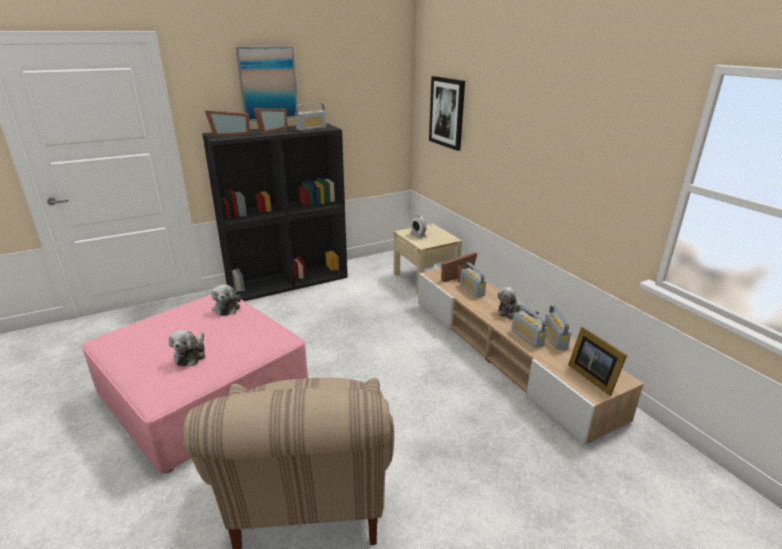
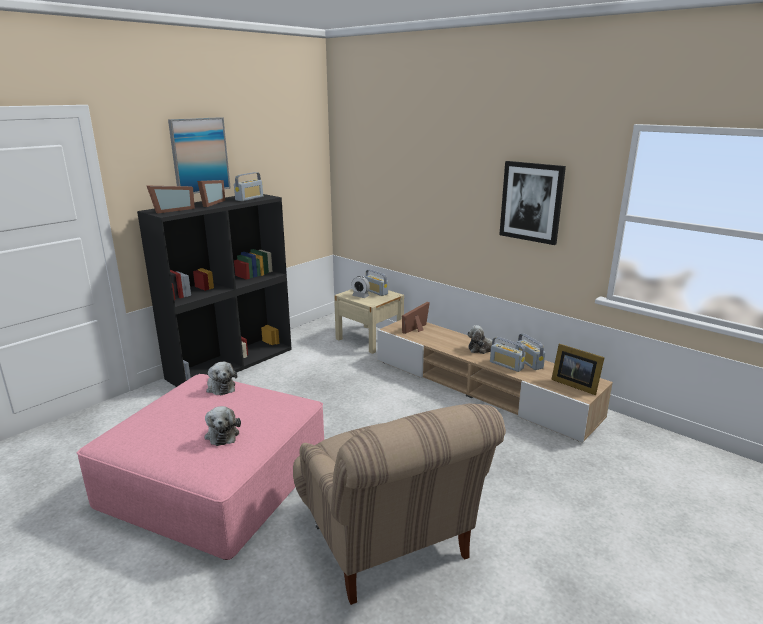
camera: 20 degrees left, 5 degrees down
picture [429,76,465,151] -> picture moved to [499,161,566,245]
radio [460,262,486,298] -> radio moved to [365,269,388,296]

